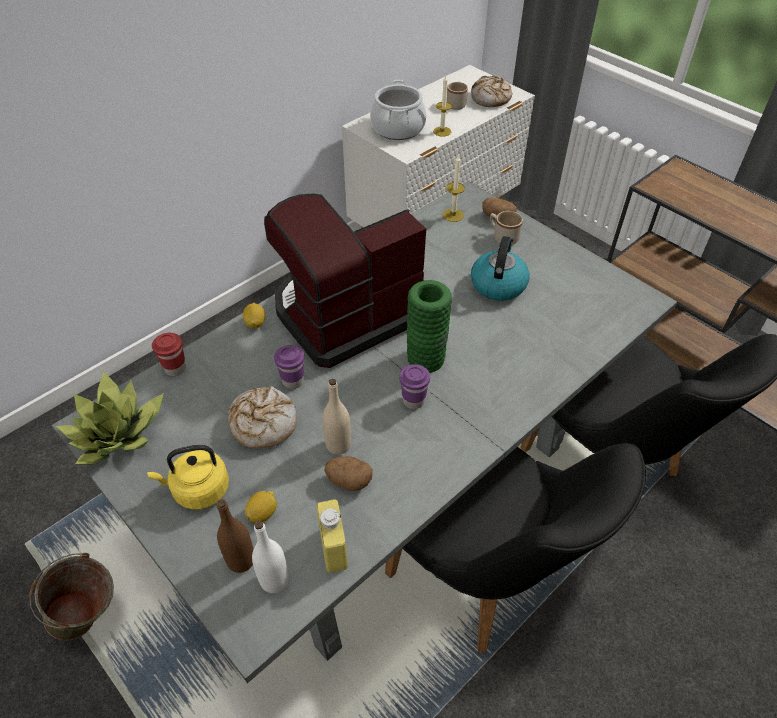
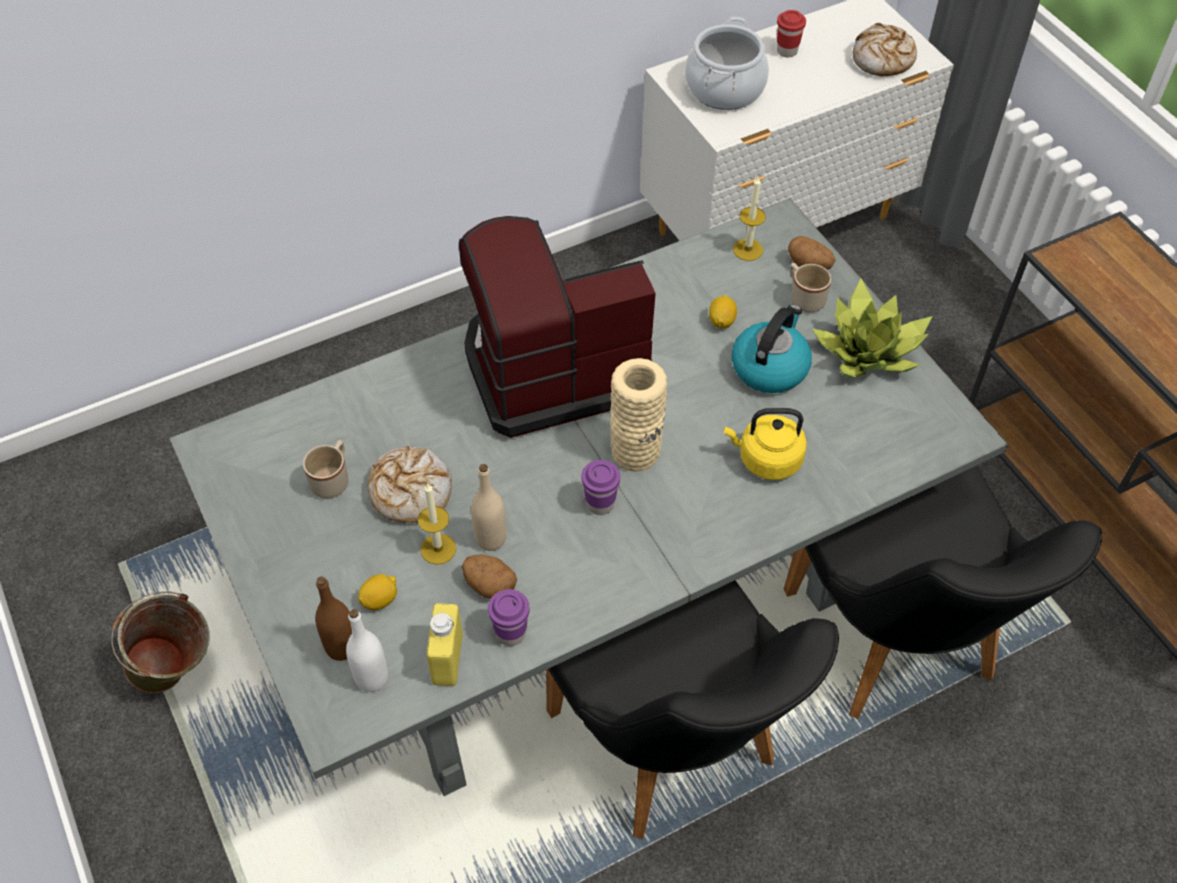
camera: 15 degrees right, 5 degrees up
potted plant [56,371,164,465] -> potted plant moved to [812,278,933,378]
yellow kettle [147,445,229,510] -> yellow kettle moved to [724,408,807,480]
red cup [152,333,186,376] -> red cup moved to [777,10,806,57]
lemon [243,303,265,329] -> lemon moved to [709,295,737,328]
purple cup [274,345,304,389] -> purple cup moved to [488,589,530,646]
green vase [407,280,452,373] -> beige vase [610,358,667,472]
candle [433,76,452,137] -> candle moved to [418,483,456,565]
beige mug [447,81,468,110] -> beige mug moved to [303,440,348,498]

